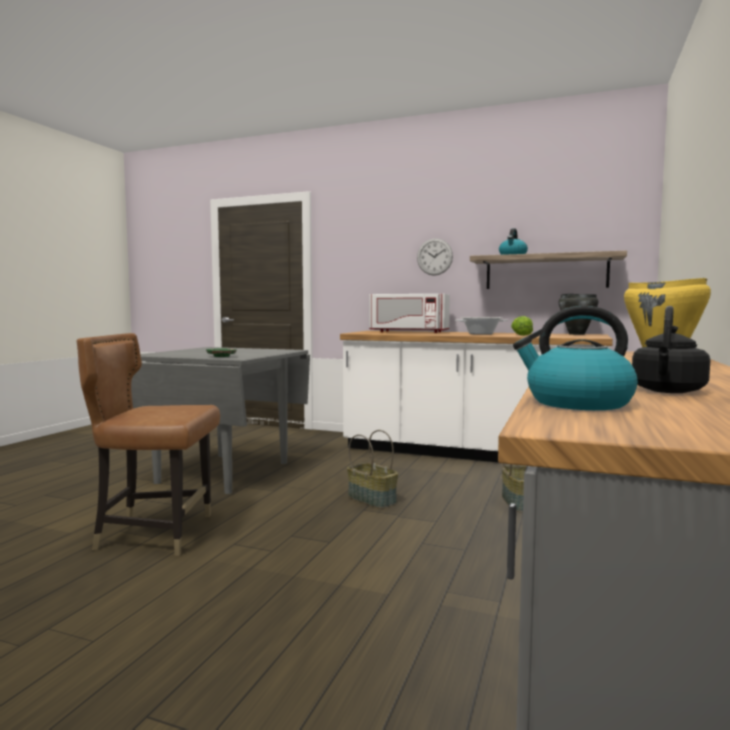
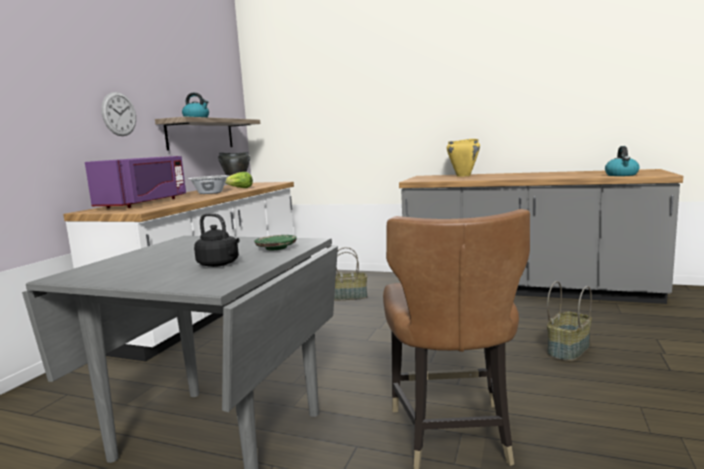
camera: 90 degrees left, 5 degrees up
basket [347,430,398,508] -> basket moved to [547,281,592,361]
white microwave [369,294,450,333] -> purple microwave [85,156,186,208]
black kettle [632,306,711,393] -> black kettle moved to [194,213,239,267]

